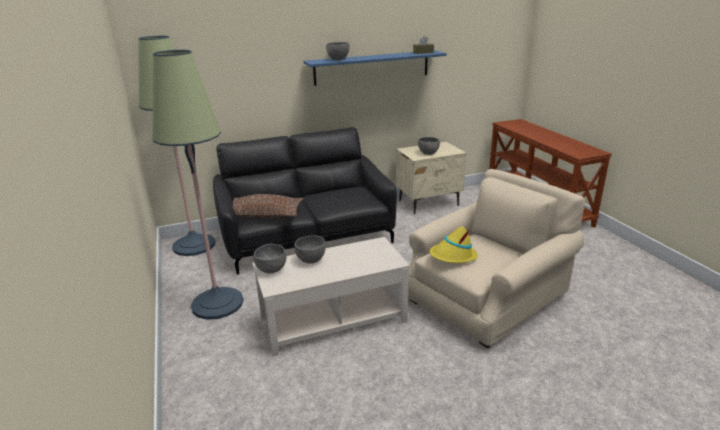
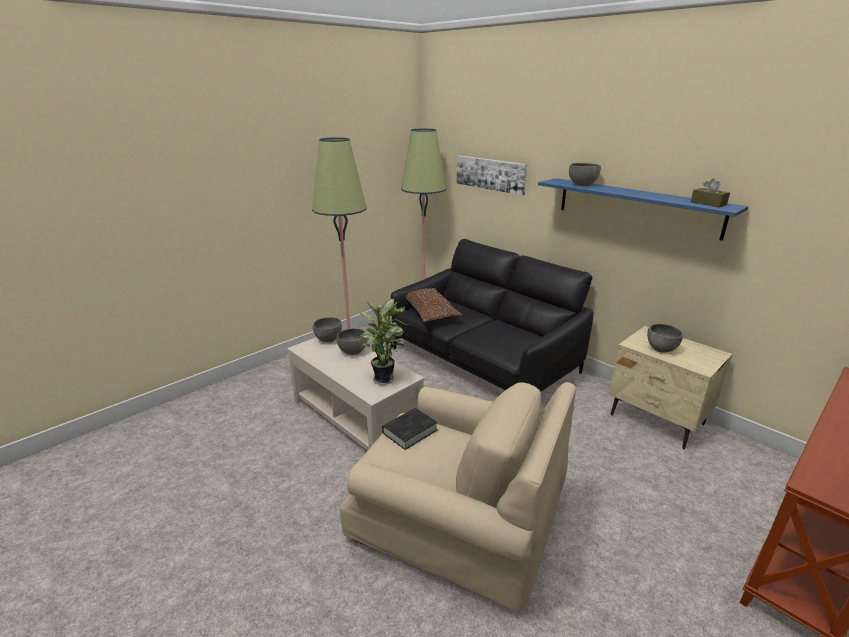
camera: 65 degrees right, 0 degrees up
yellow hat [430,226,478,263] -> black book [382,408,438,450]
none -> potted plant [360,299,410,385]
none -> picture [456,155,527,195]

